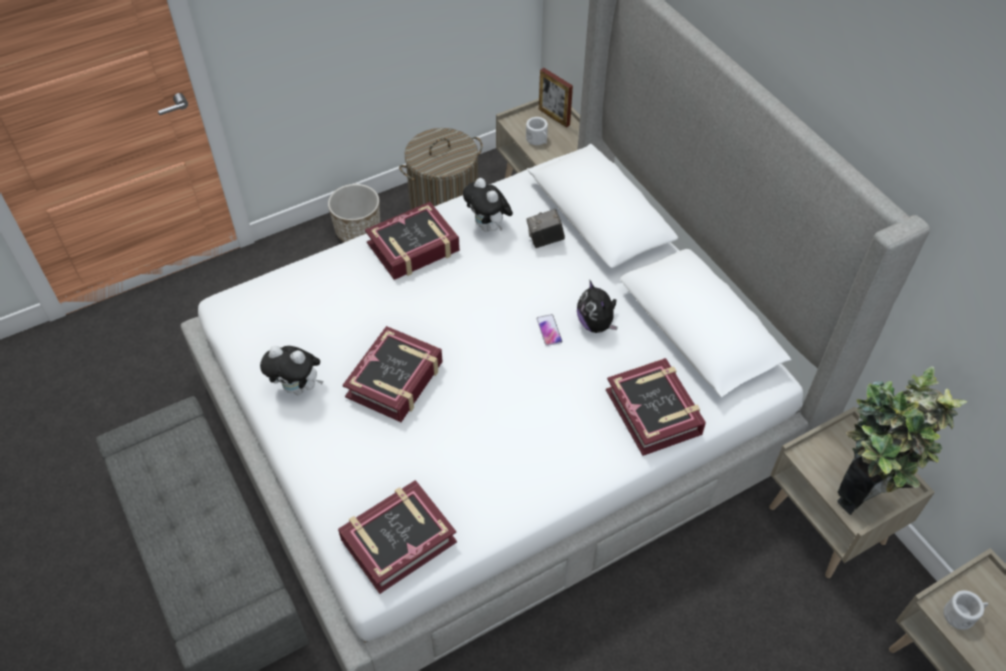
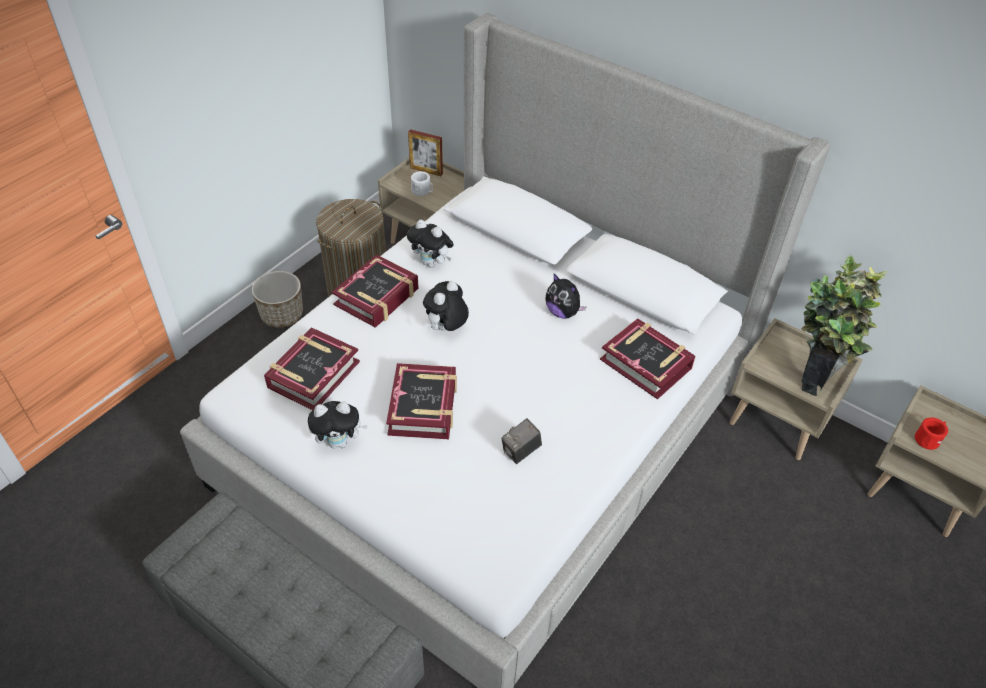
camera: 25 degrees left, 5 degrees down
book [338,480,457,594] -> book moved to [264,327,360,410]
camera [527,209,565,248] -> camera moved to [501,418,542,464]
phone [536,314,562,346] -> none
white mug [943,590,989,630] -> red mug [915,417,948,450]
none -> plush toy [423,281,469,331]

